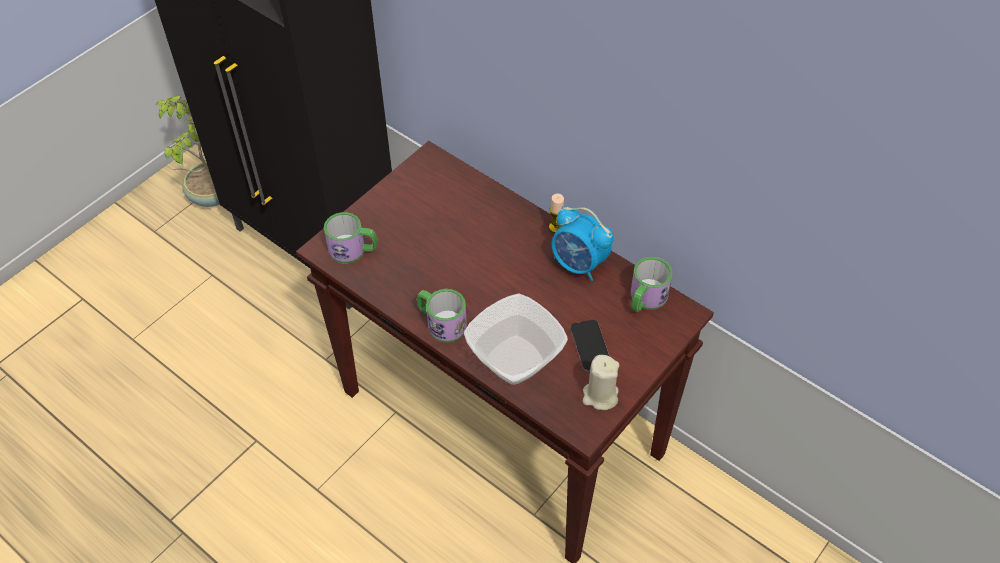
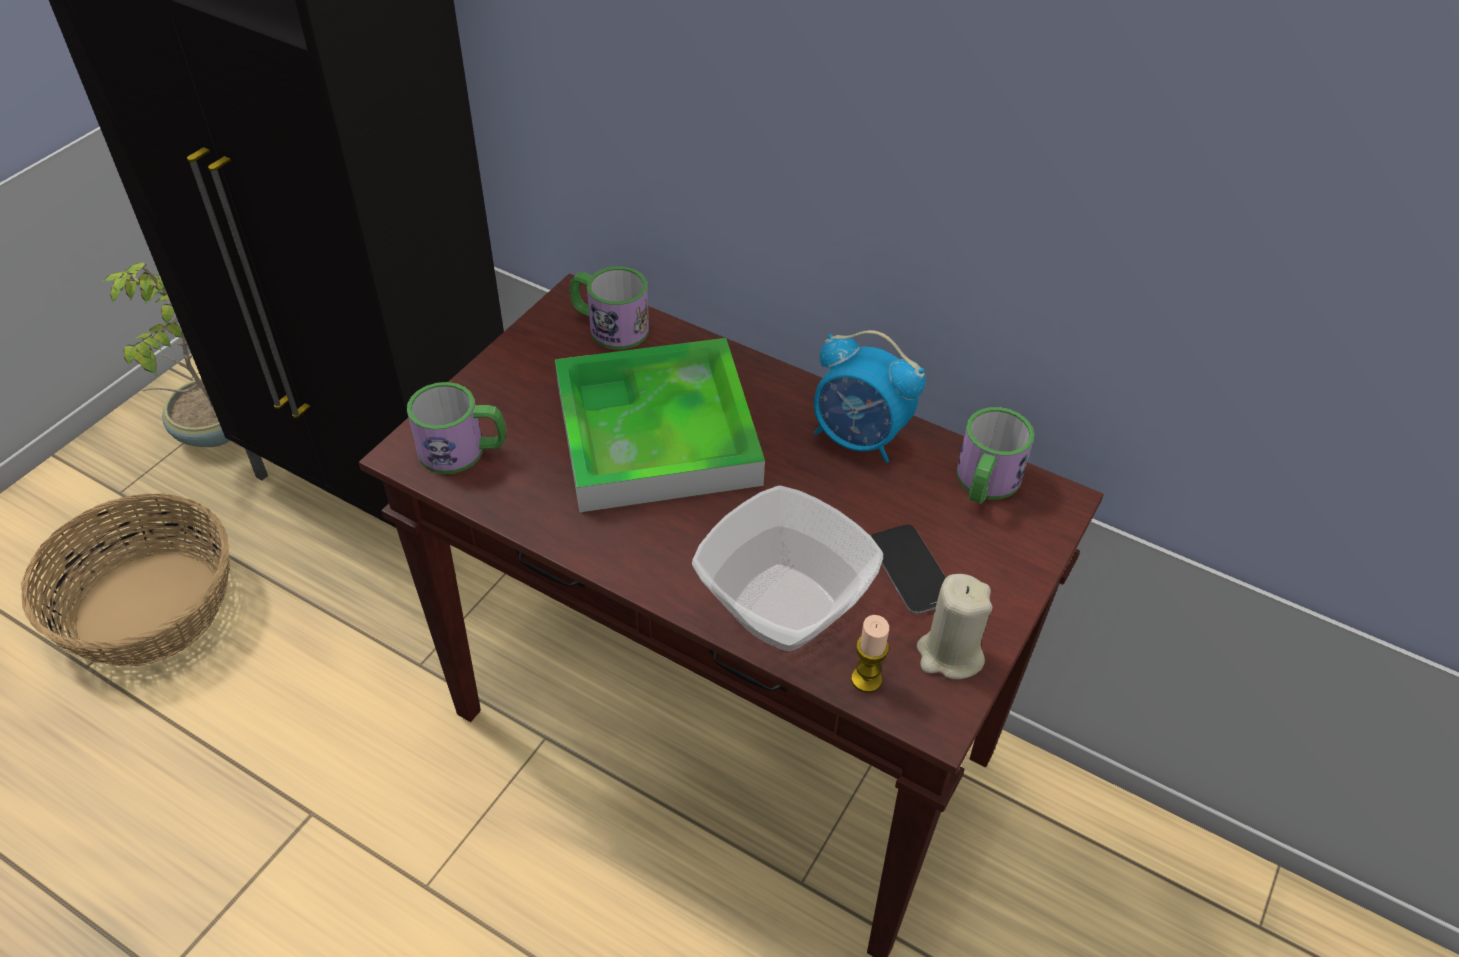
camera: 10 degrees left, 5 degrees down
mug [417,289,467,343] -> mug moved to [570,266,649,350]
candle [549,194,564,233] -> candle moved to [851,615,889,693]
none -> basket [21,493,230,667]
none -> tray [555,338,765,512]

